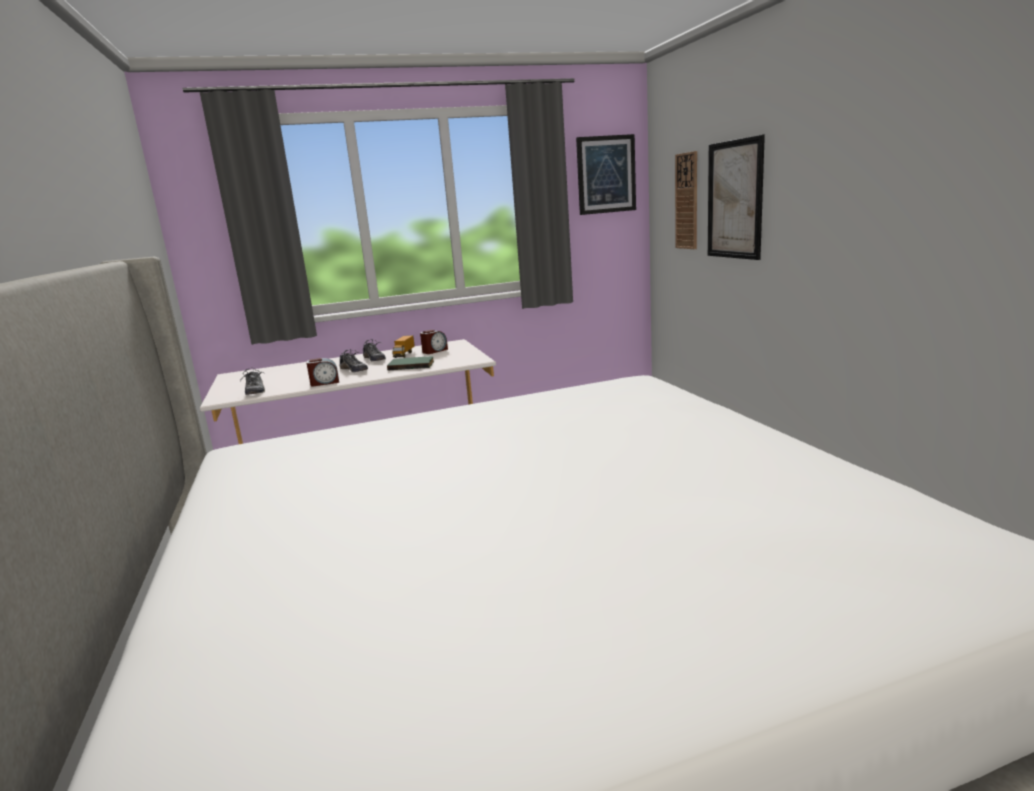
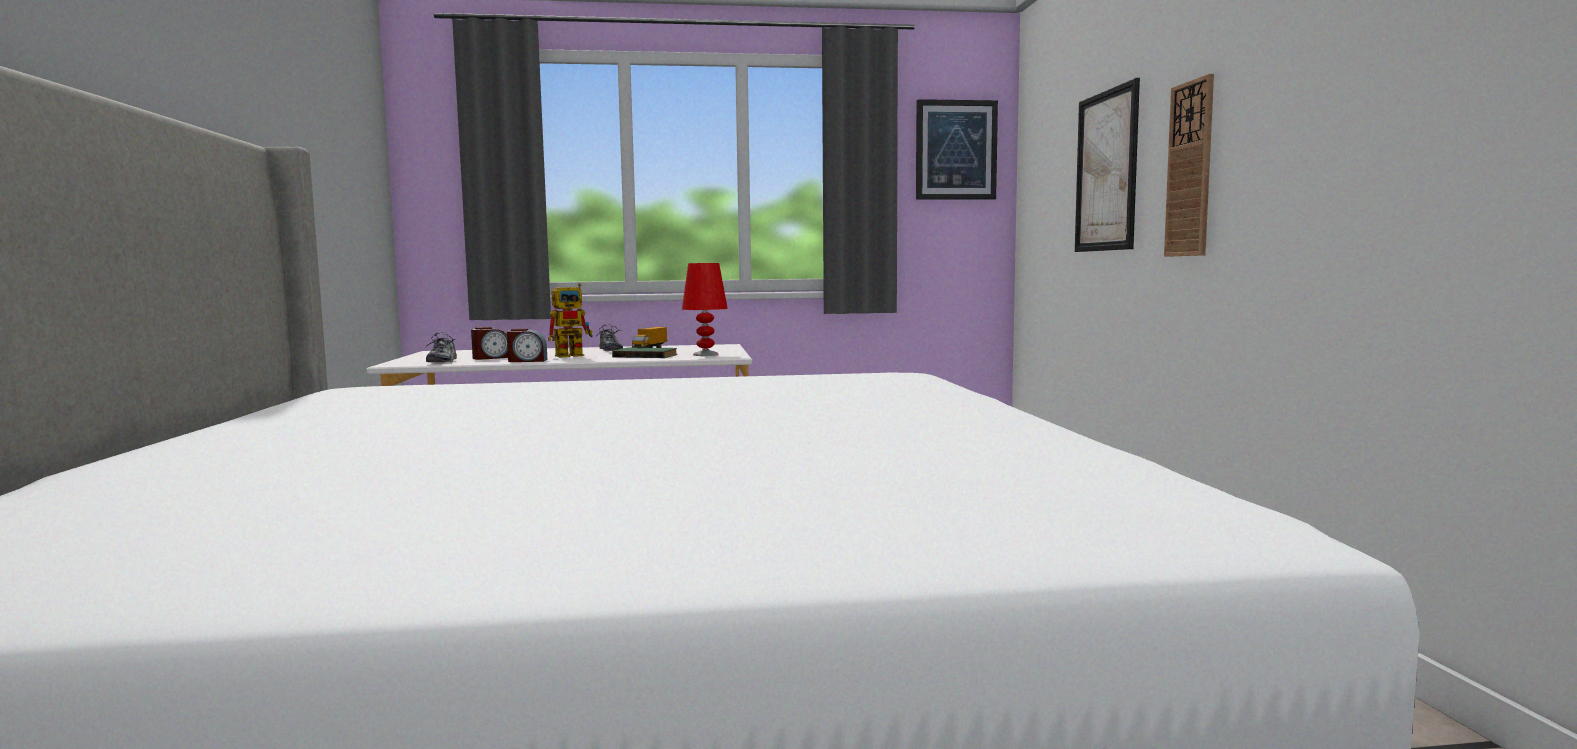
camera: 10 degrees right, 10 degrees down
shoe [339,349,368,372] -> toy robot [548,283,593,358]
alarm clock [420,330,448,354] -> alarm clock moved to [471,327,508,360]
wall clock [675,151,697,249] -> wall clock moved to [1164,74,1214,257]
none -> red table lamp [682,263,728,356]

